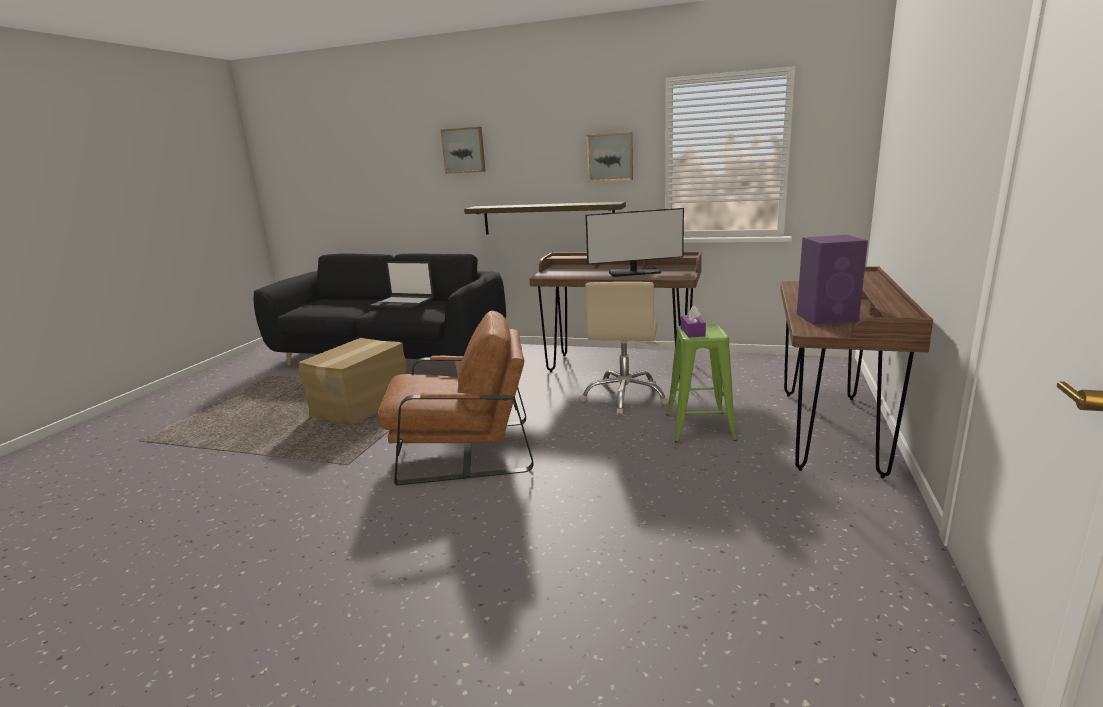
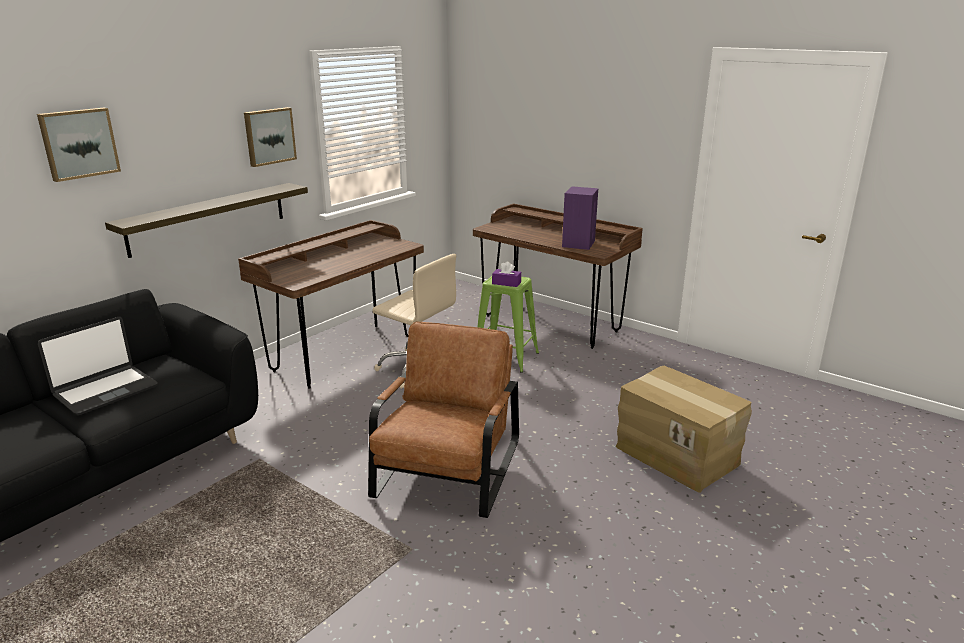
camera: 70 degrees left, 5 degrees up
cardboard box [298,338,406,426] -> cardboard box moved to [616,366,752,493]
monitor [586,208,684,277] -> none

